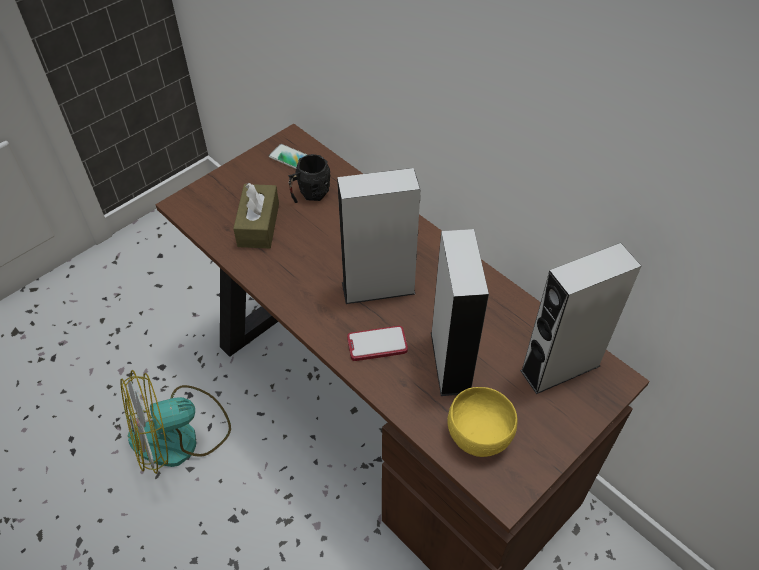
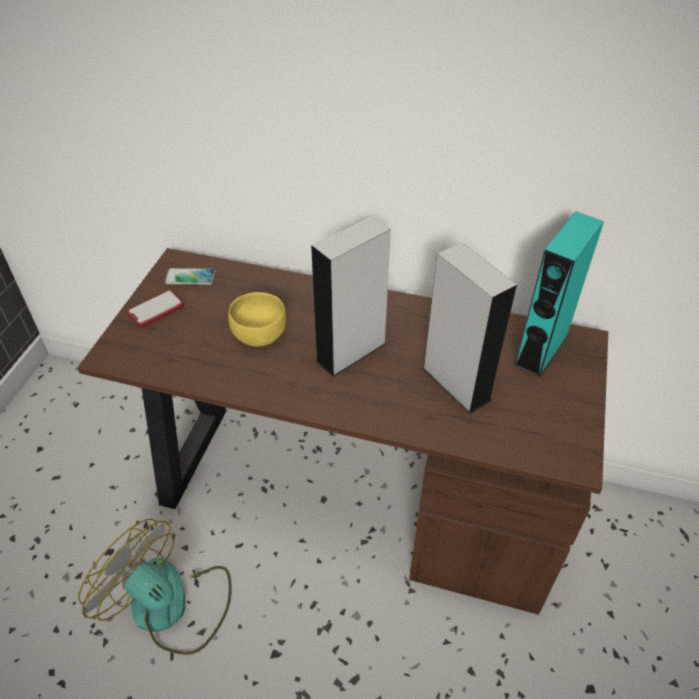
camera: 30 degrees left, 5 degrees down
fan [120,370,231,474] -> fan turned 90 degrees clockwise [78,519,232,655]
brown tissue box [233,183,279,248] -> none
black mug [288,154,330,203] -> none
phone [347,326,408,361] -> phone moved to [127,290,184,328]
yellow bowl [447,387,518,457] -> yellow bowl moved to [228,292,286,346]
grey speaker [520,243,641,394] -> turquoise speaker [514,211,604,378]

